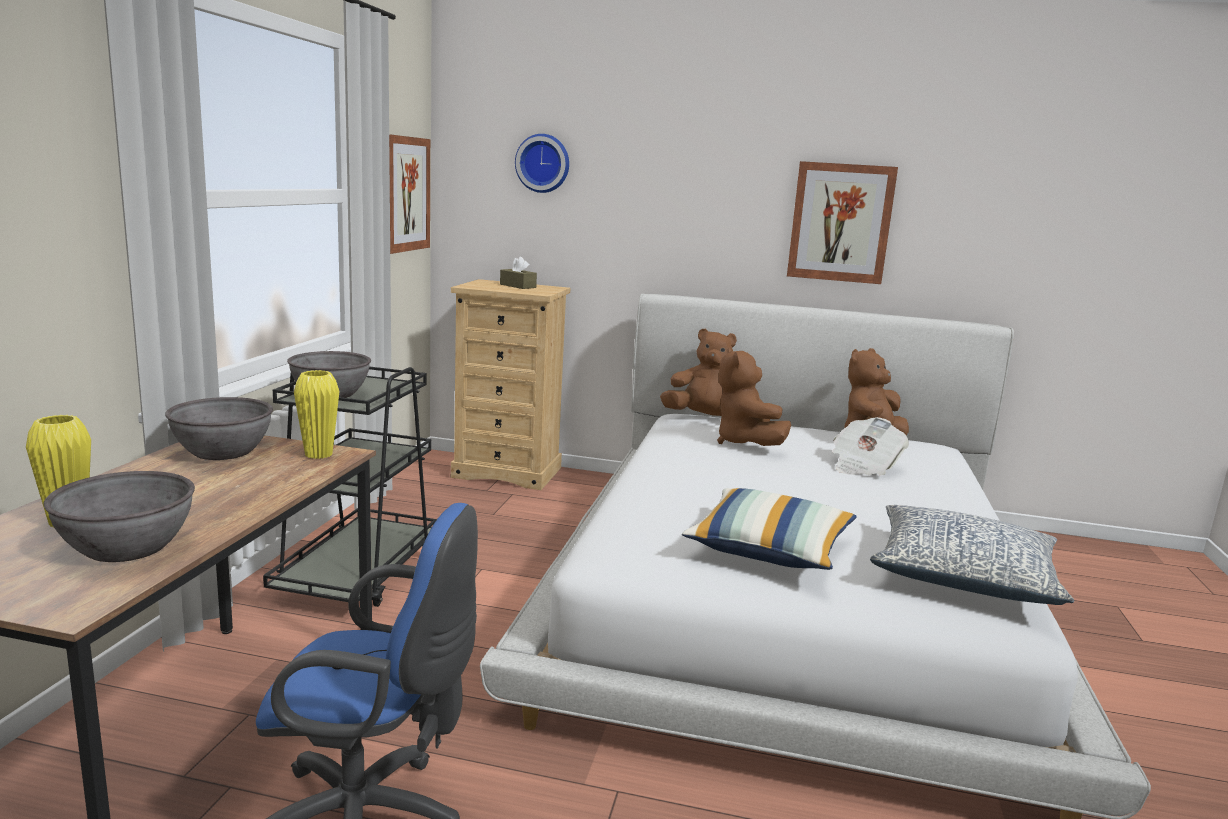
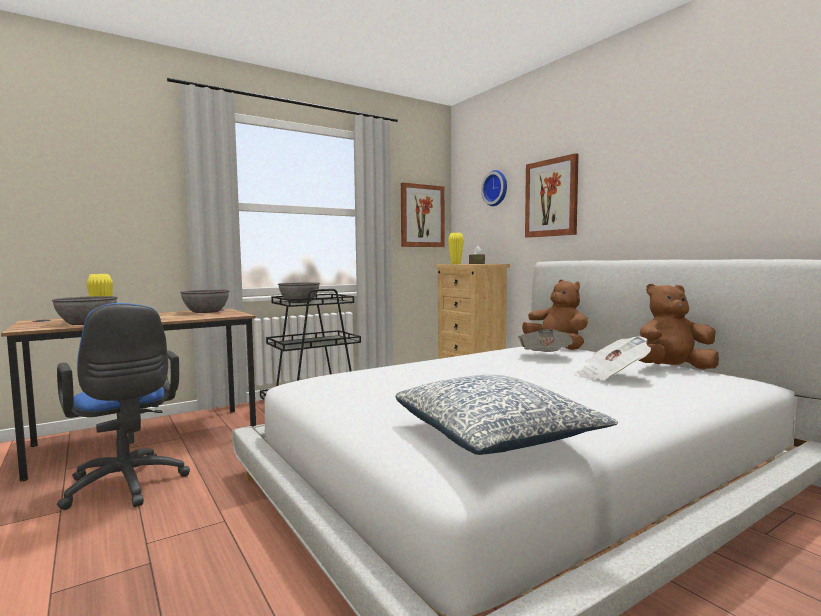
camera: 45 degrees right, 10 degrees down
yellow vase [294,370,339,459] -> yellow vase moved to [448,233,464,264]
pillow [682,488,857,570] -> none
brown plush toy [717,348,791,446] -> newspaper [518,329,574,352]
picture [787,161,898,284] -> picture moved to [525,153,579,238]

